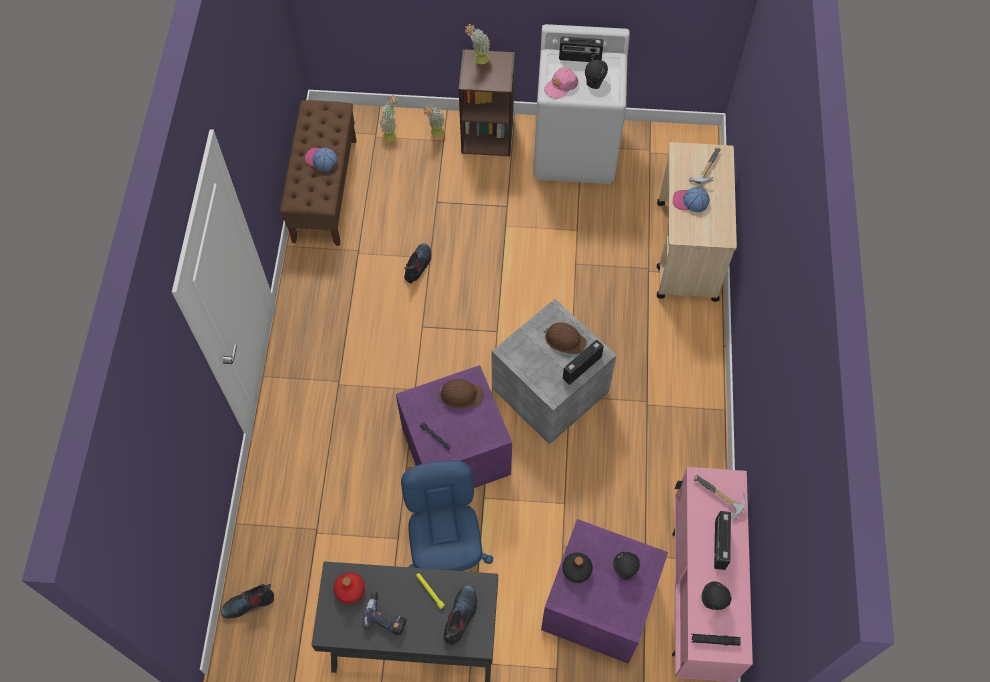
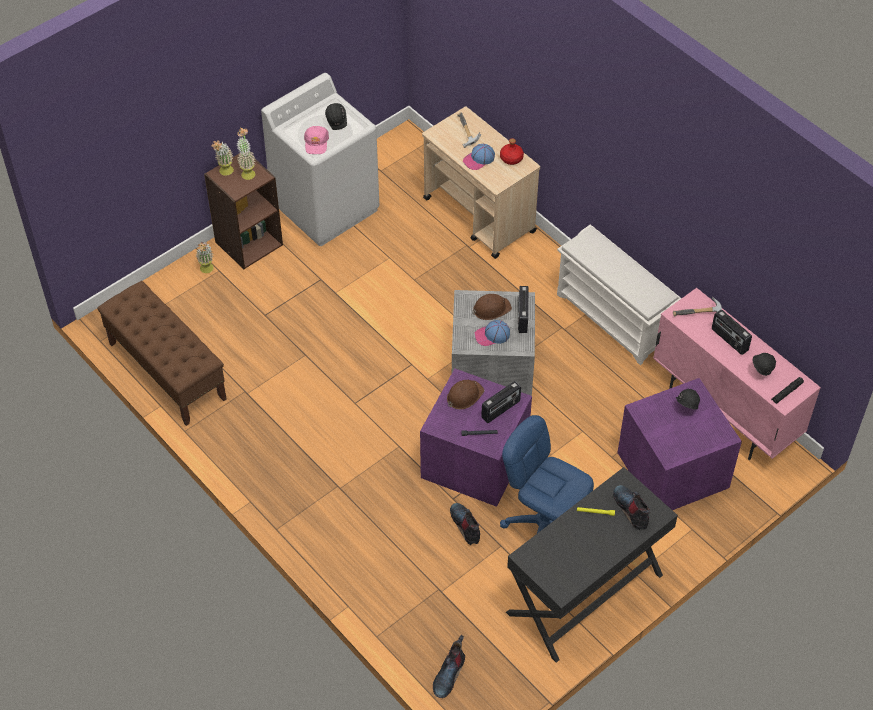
camera: 45 degrees left, 10 degrees down
cap [305,148,338,172] -> cap moved to [475,320,510,346]
red bottle [334,572,365,604] -> red bottle moved to [500,138,524,165]
power drill [363,591,406,636] -> none
potted plant [380,95,398,142] -> potted plant moved to [237,127,255,180]
boot [404,243,431,284] -> boot moved to [450,503,480,545]
radio [559,37,603,62] -> radio moved to [481,381,521,423]
black bottle [562,553,593,583] -> none
none -> white shoe rack [557,224,682,365]

